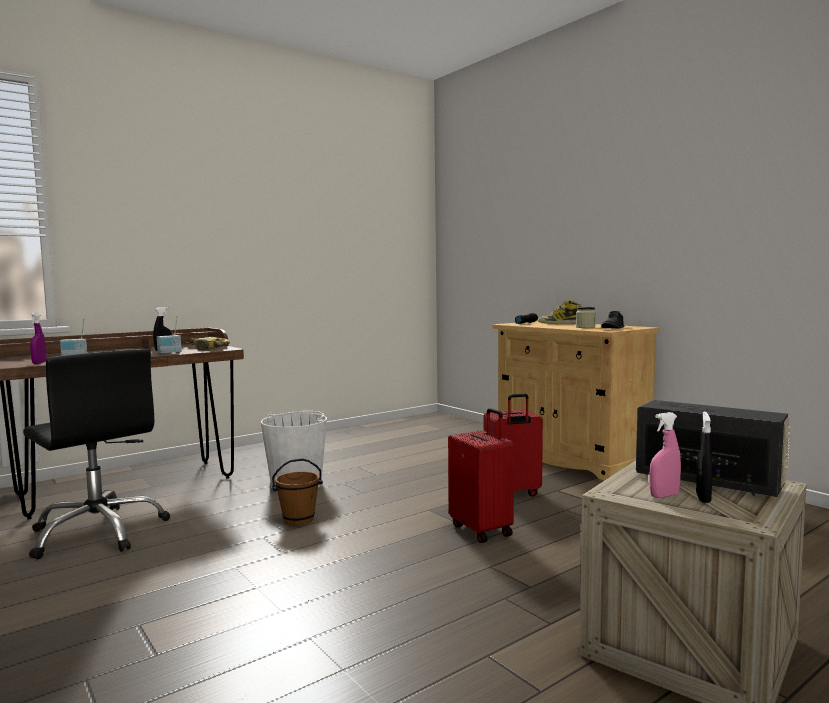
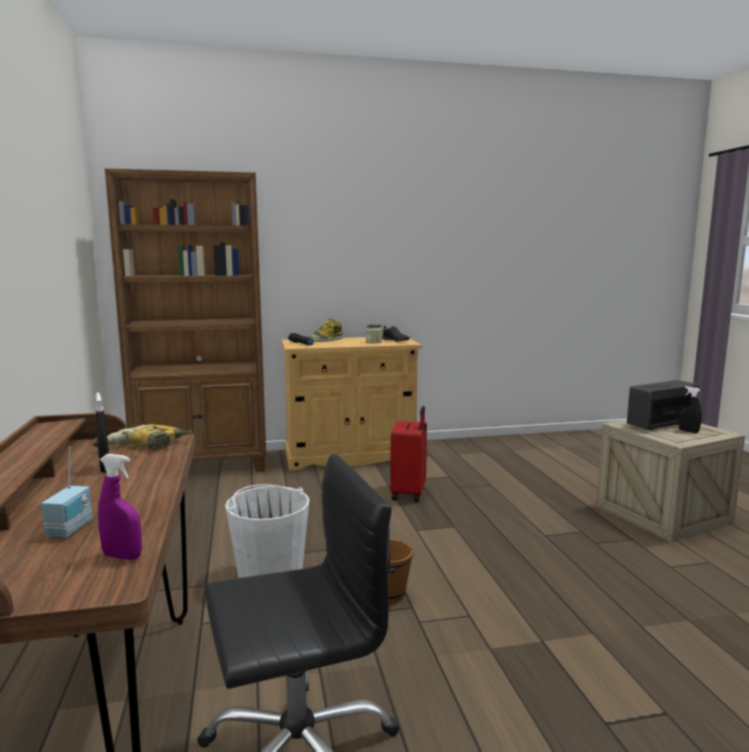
camera: 65 degrees left, 5 degrees up
radio [157,316,182,354] -> none
red suitcase [448,408,514,543] -> none
pink spray bottle [649,412,681,498] -> none
none -> brown bookcase [105,168,266,472]

